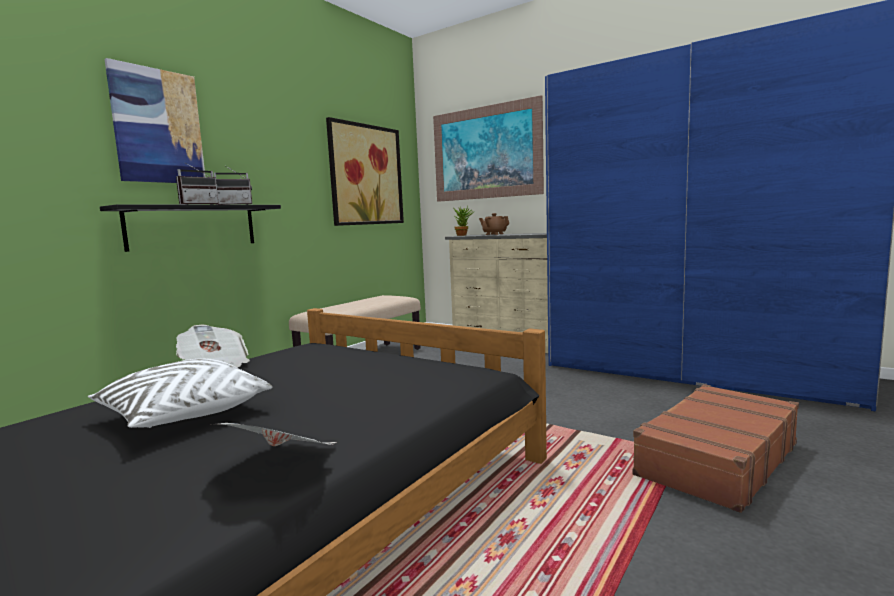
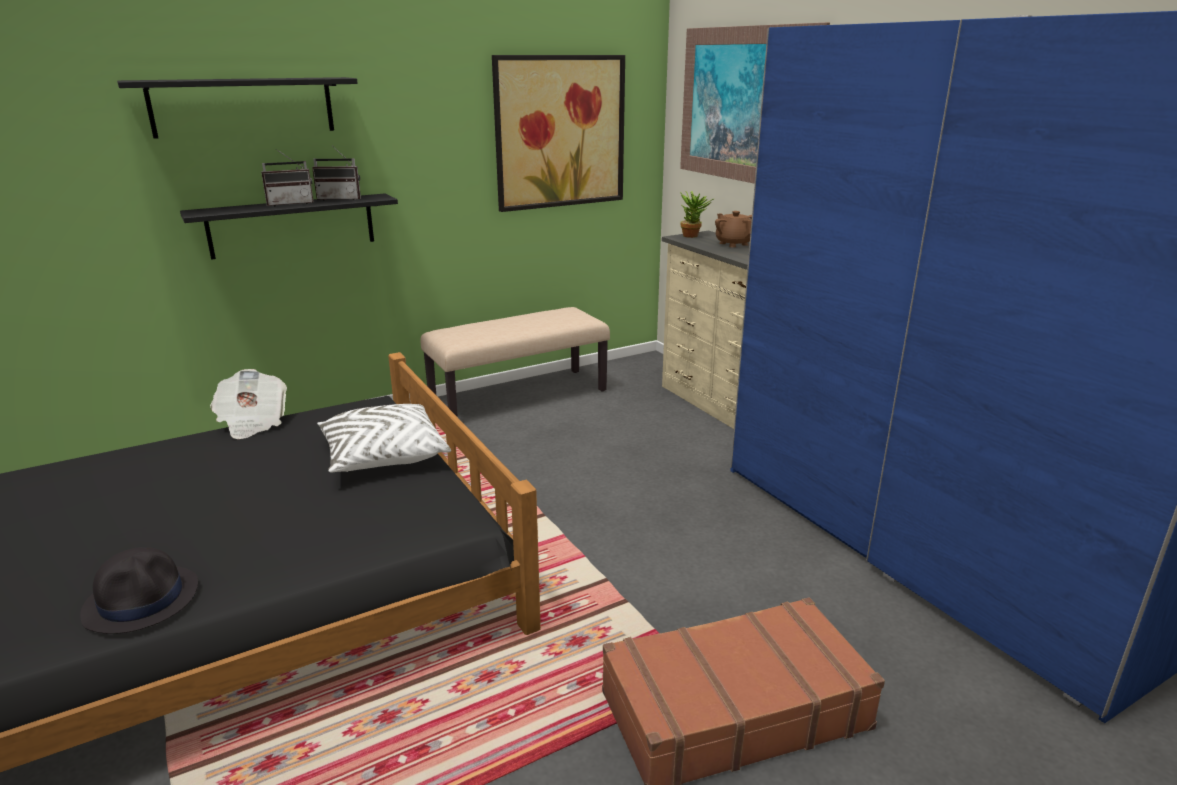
camera: 25 degrees right, 15 degrees up
white pillow [88,358,272,428] -> white pillow moved to [317,404,451,472]
picture [104,58,205,183] -> black shelf [117,77,358,139]
newspaper [210,423,336,446] -> black hat [80,547,198,634]

